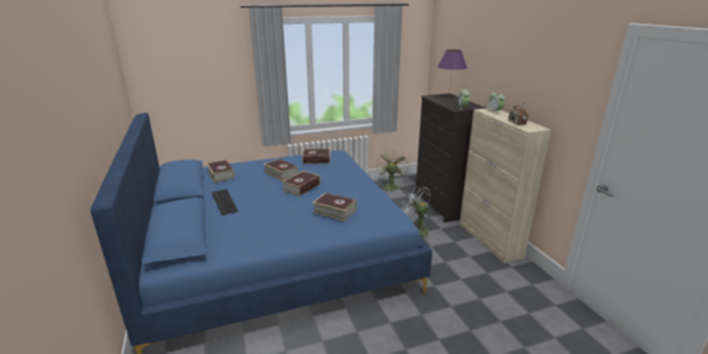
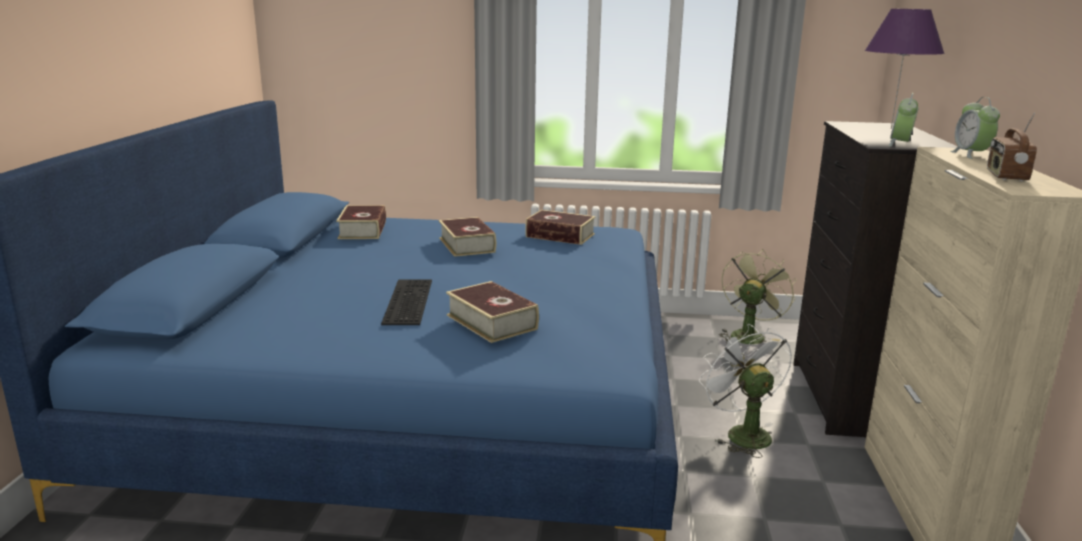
camera: 25 degrees right, 5 degrees down
keyboard [211,189,239,215] -> keyboard moved to [381,279,432,325]
book [282,171,320,196] -> none

